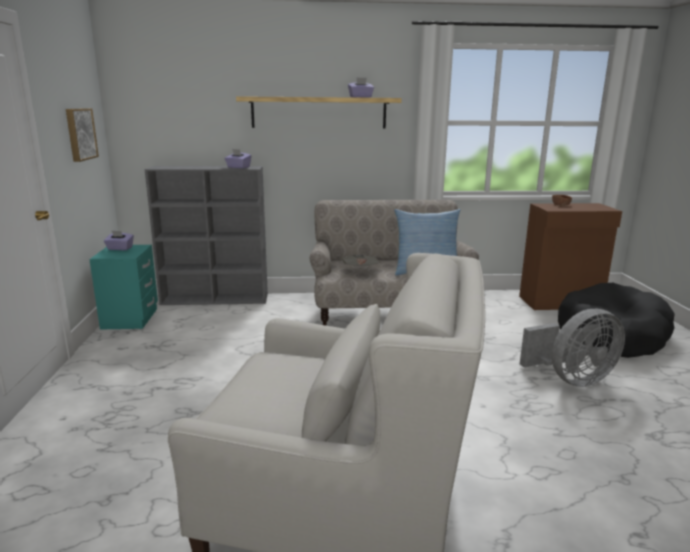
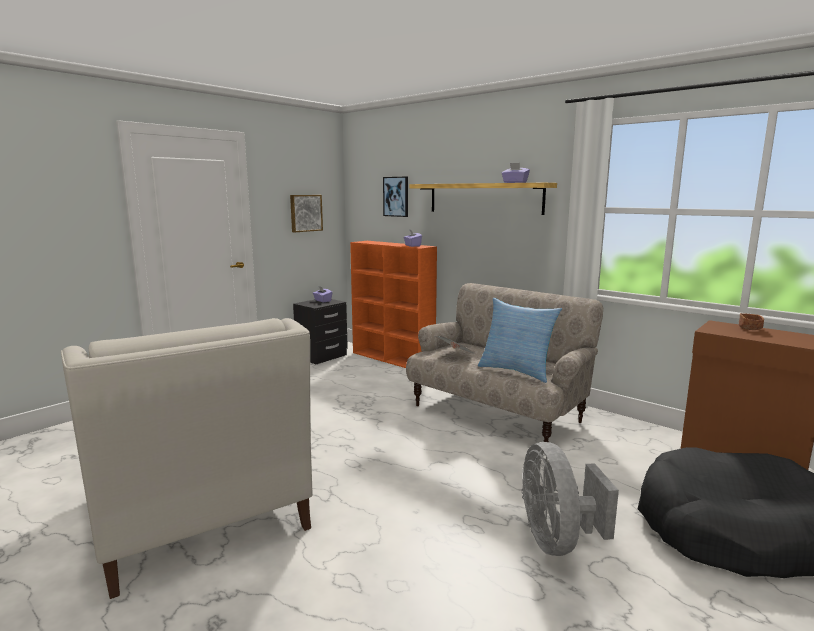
camera: 45 degrees right, 5 degrees down
turquoise nightstand [89,245,158,330] -> black nightstand [293,299,348,364]
grey bookcase [145,166,268,305] -> orange bookcase [350,241,437,368]
grey fan [520,309,625,387] -> grey fan turned 60 degrees clockwise [521,442,619,556]
none -> picture [383,177,408,217]

